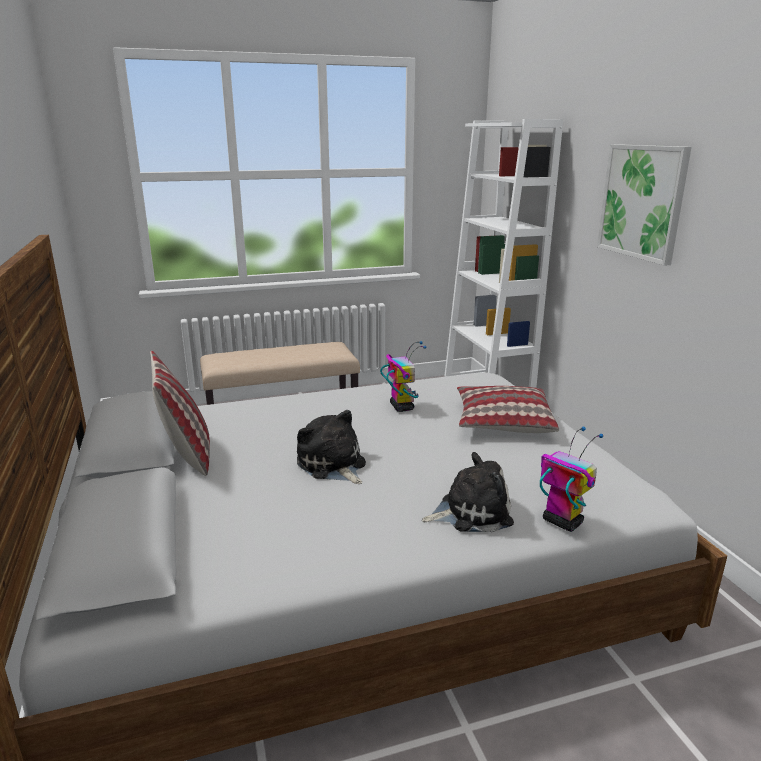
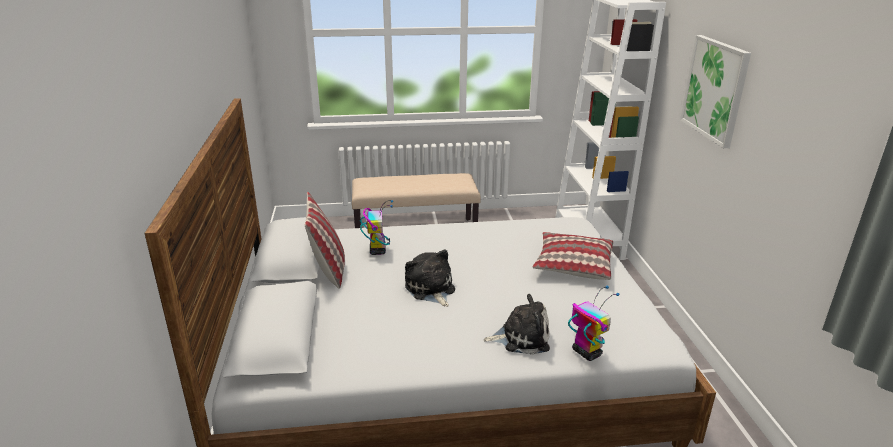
camera: 10 degrees right, 5 degrees up
toy robot [380,341,426,412] -> toy robot moved to [360,200,393,255]

